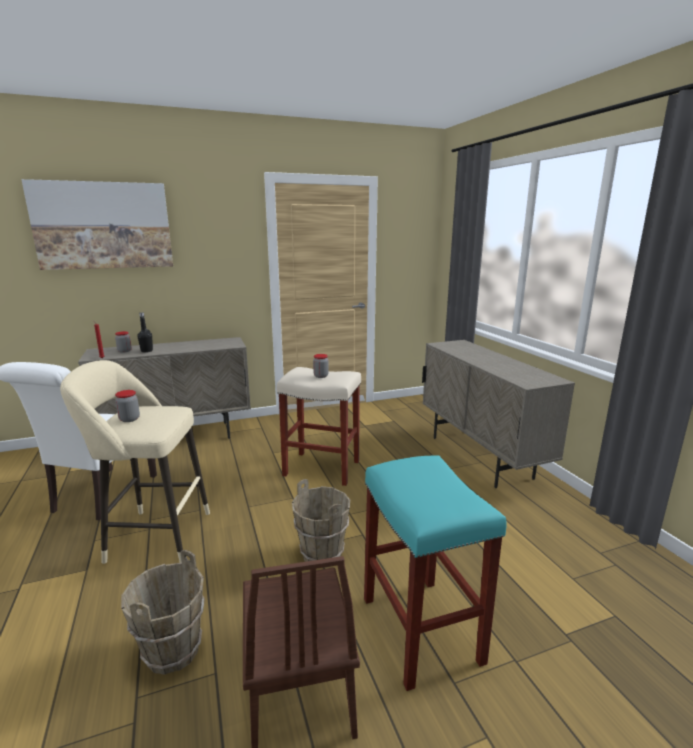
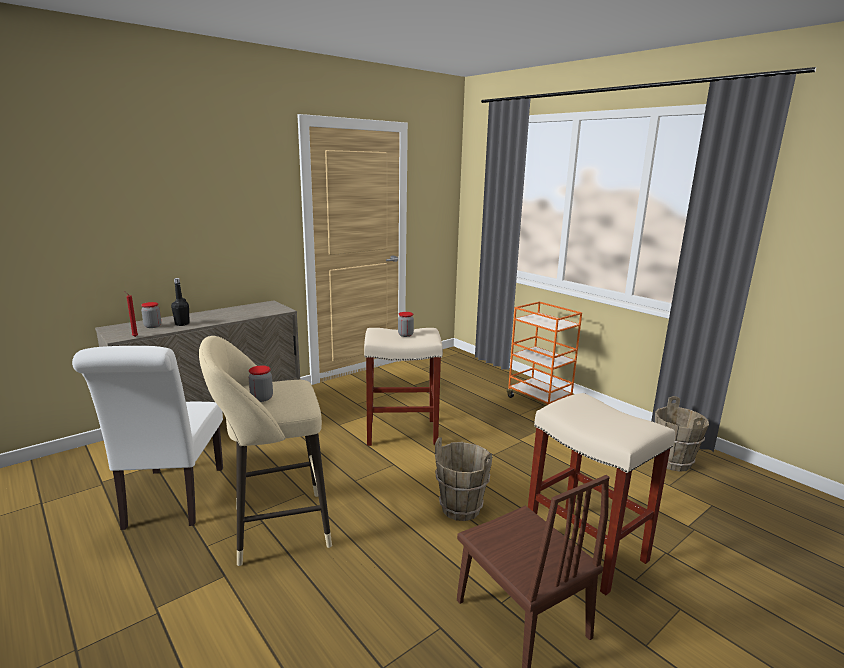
camera: 20 degrees left, 0 degrees up
picture [21,179,173,270] -> none
brown bucket [121,550,205,675] -> brown bucket moved to [655,396,709,472]
turquoise stool [364,455,507,691] -> beige stool [528,393,675,595]
beige cabinet [422,340,575,488] -> orange cart [507,301,582,406]

